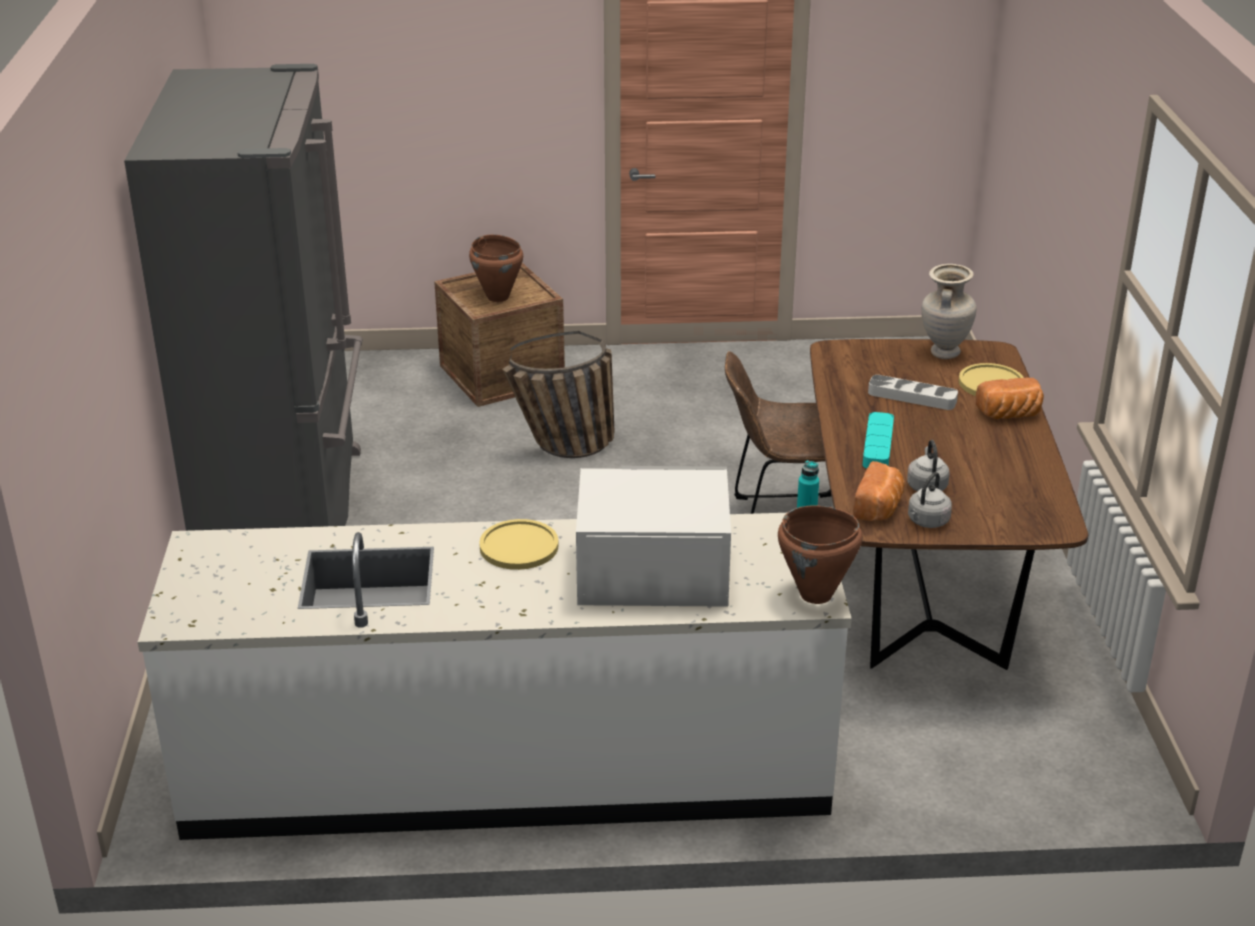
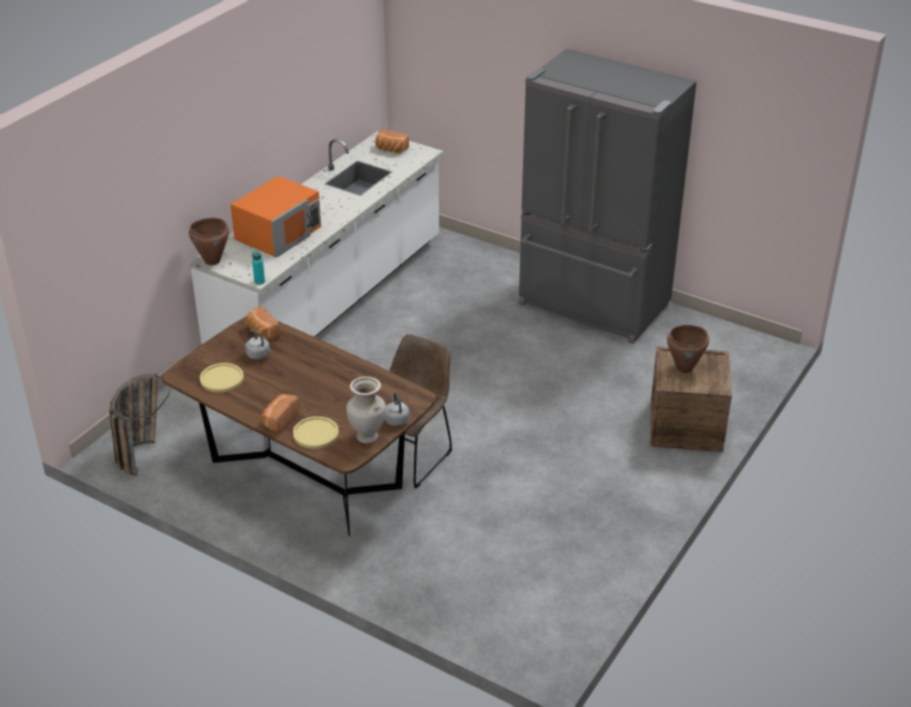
camera: 125 degrees right, 5 degrees up
yellow plate [479,519,559,570] -> yellow plate moved to [200,363,244,393]
basket [502,331,615,458] -> basket moved to [109,374,171,476]
white microwave [576,466,731,607] -> orange microwave [230,176,321,258]
turquoise tray [863,412,894,468] -> none
grey tray [868,375,958,410] -> none
grey kettle [908,472,952,528] -> grey kettle moved to [384,393,410,426]
none -> bread [376,130,409,153]

